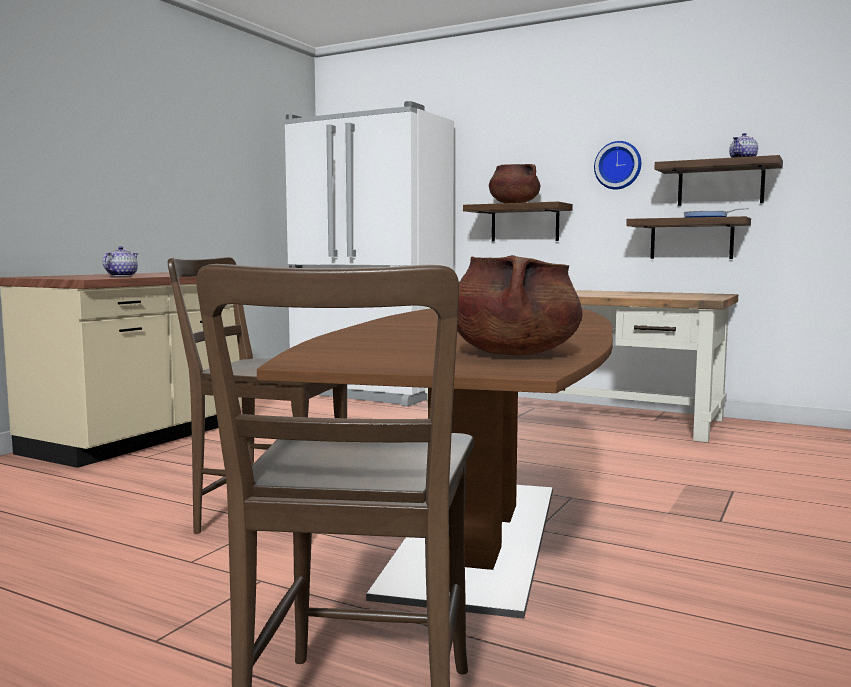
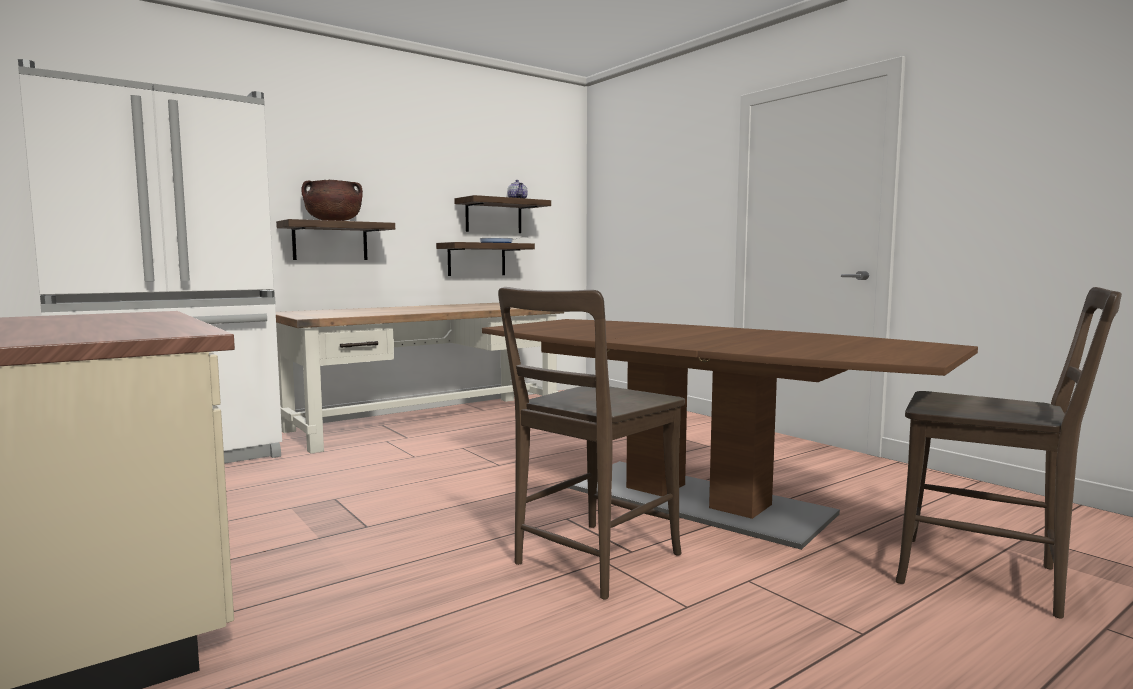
camera: 65 degrees left, 0 degrees up
teapot [103,246,138,276] -> none
brown cooking pot [457,255,582,355] -> none
wall clock [594,141,641,189] -> none

